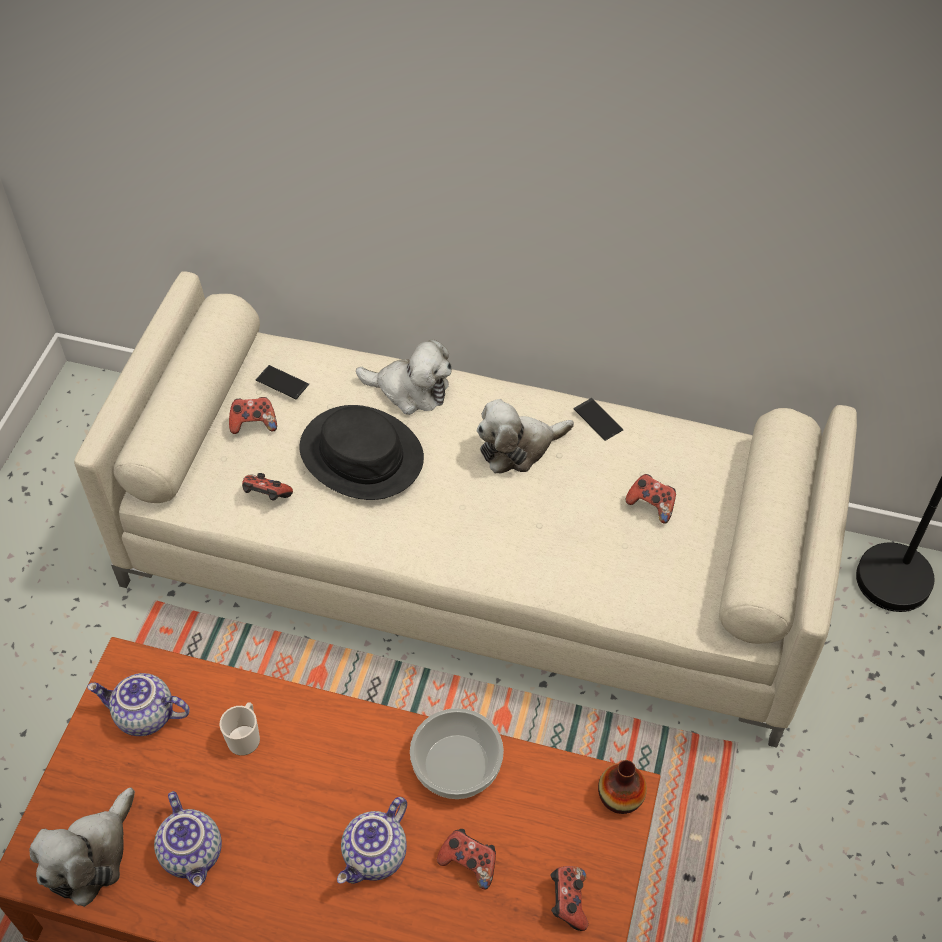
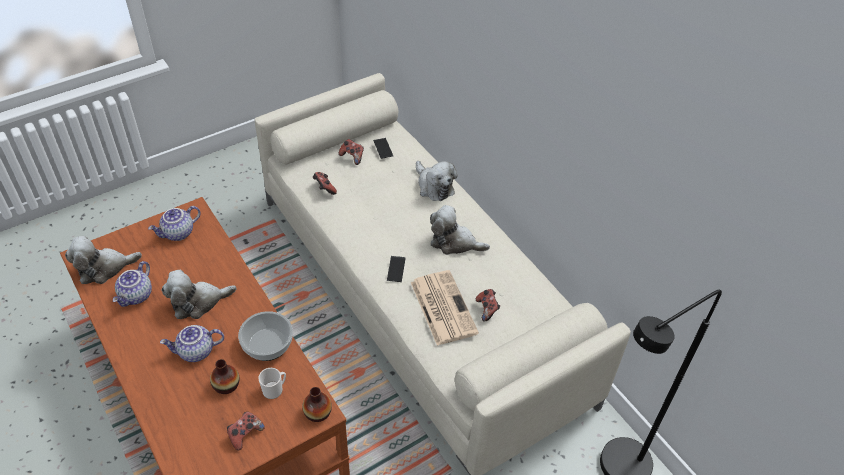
camera: 40 degrees right, 5 degrees down
teapot [87,673,190,736] -> teapot turned 90 degrees counterclockwise [148,206,201,241]
mug [220,702,260,756] -> mug moved to [258,368,286,399]
black hat [299,405,424,500] -> none
game controller [437,829,496,889] -> vase [210,359,240,394]
phone [573,398,624,441] -> phone moved to [387,256,406,282]
none -> plush toy [161,270,237,319]
none -> newspaper [411,270,479,346]

